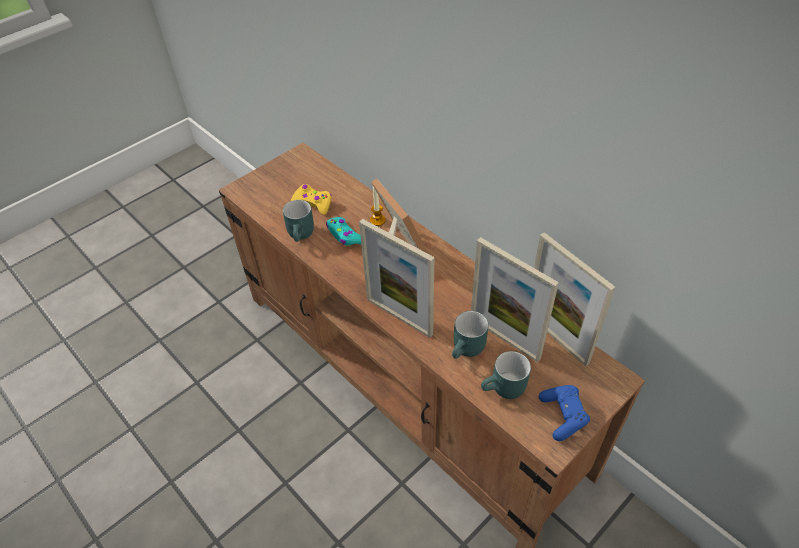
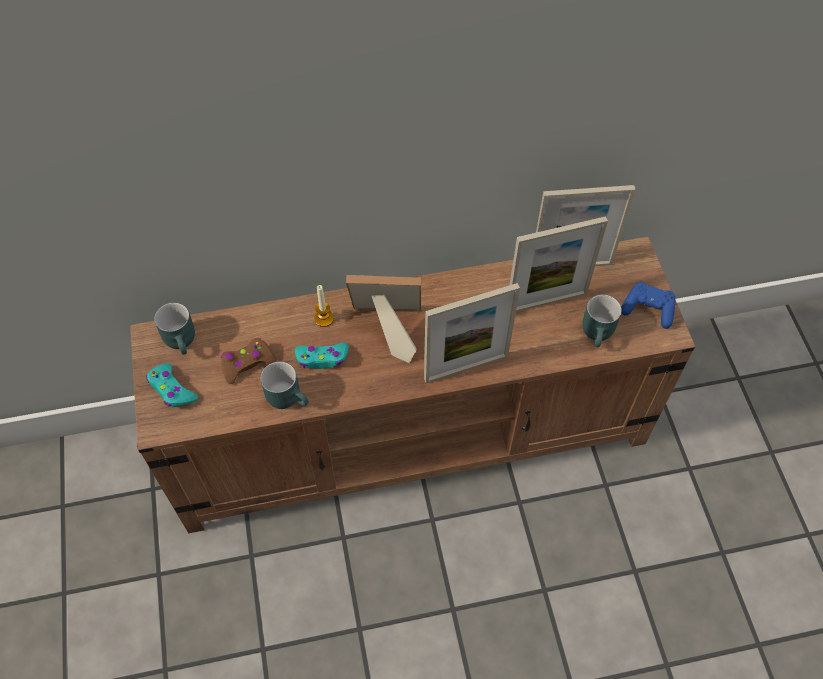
camera: 60 degrees left, 10 degrees up
yellow game controller [291,184,332,215] -> brown game controller [221,338,277,384]
turquoise mug [452,311,488,359] -> turquoise mug moved to [154,303,195,355]
none -> turquoise game controller [146,363,198,407]

